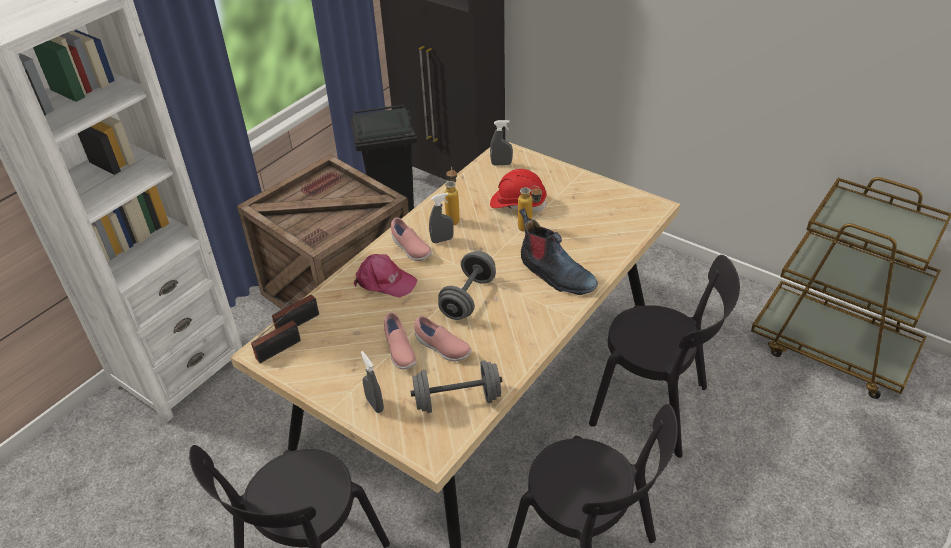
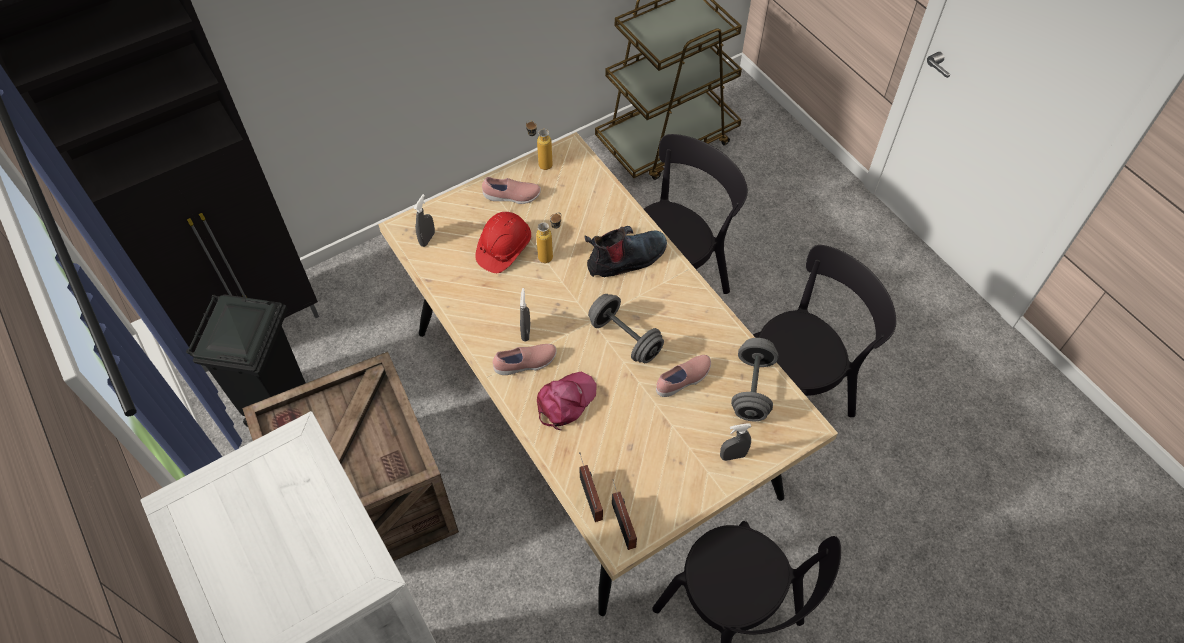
camera: 70 degrees left, 15 degrees up
pink shoe [384,312,417,369] -> pink shoe moved to [482,177,541,204]
bottle [444,167,460,225] -> bottle moved to [526,120,553,170]

